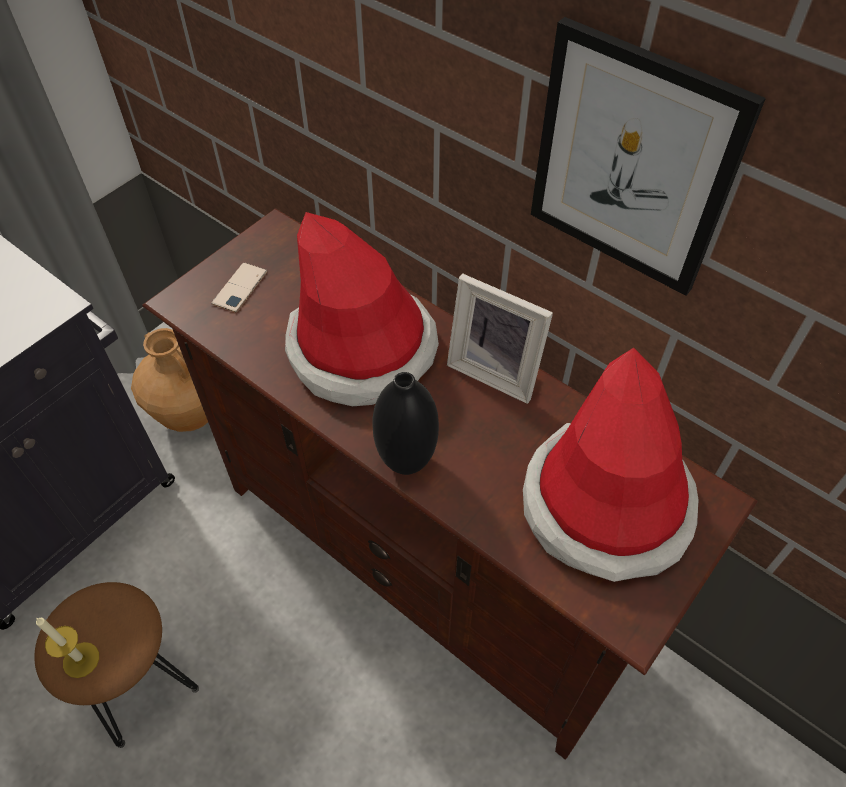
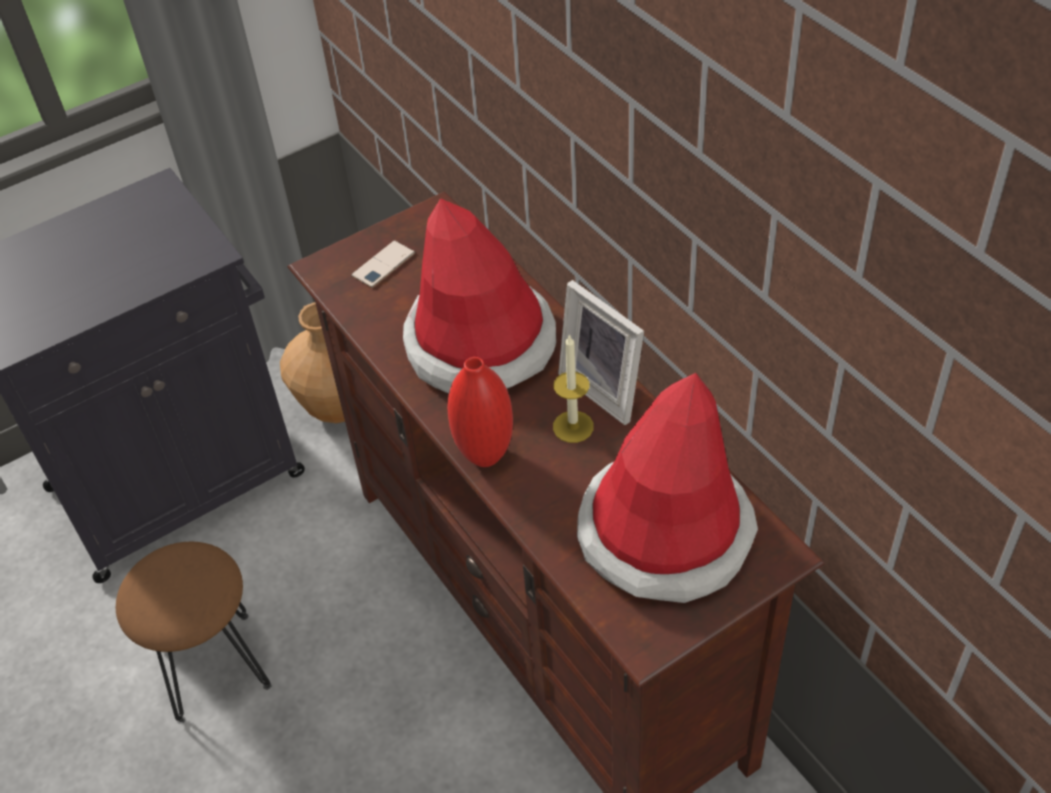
camera: 20 degrees right, 5 degrees down
candle [36,618,99,678] -> candle moved to [553,334,594,443]
black vase [373,372,439,475] -> red vase [447,357,513,467]
picture [531,17,766,296] -> none

